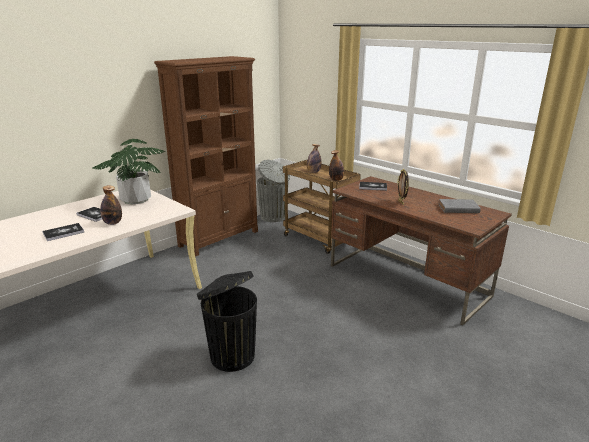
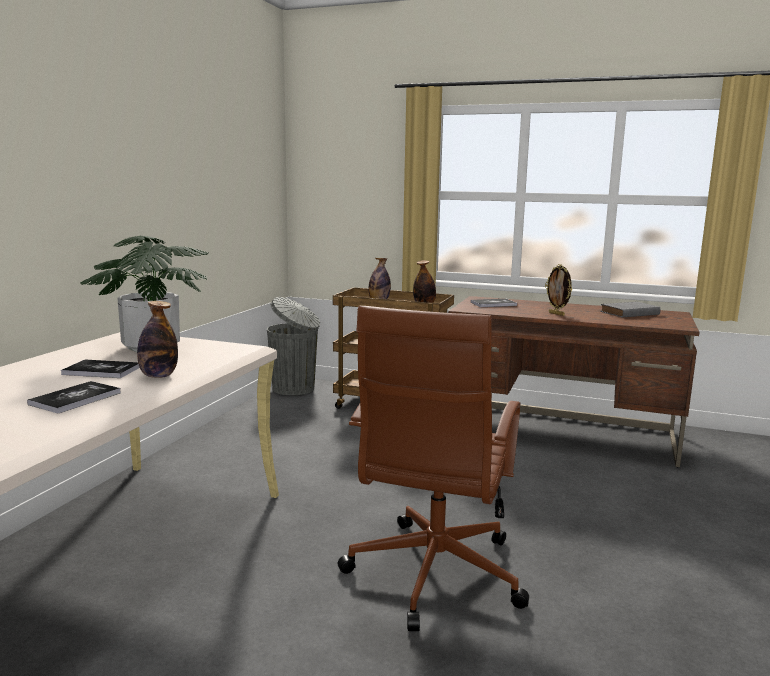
camera: 25 degrees left, 10 degrees down
brown bookcase [154,56,258,257] -> none
black trash can [197,271,257,372] -> brown office chair [338,306,529,631]

